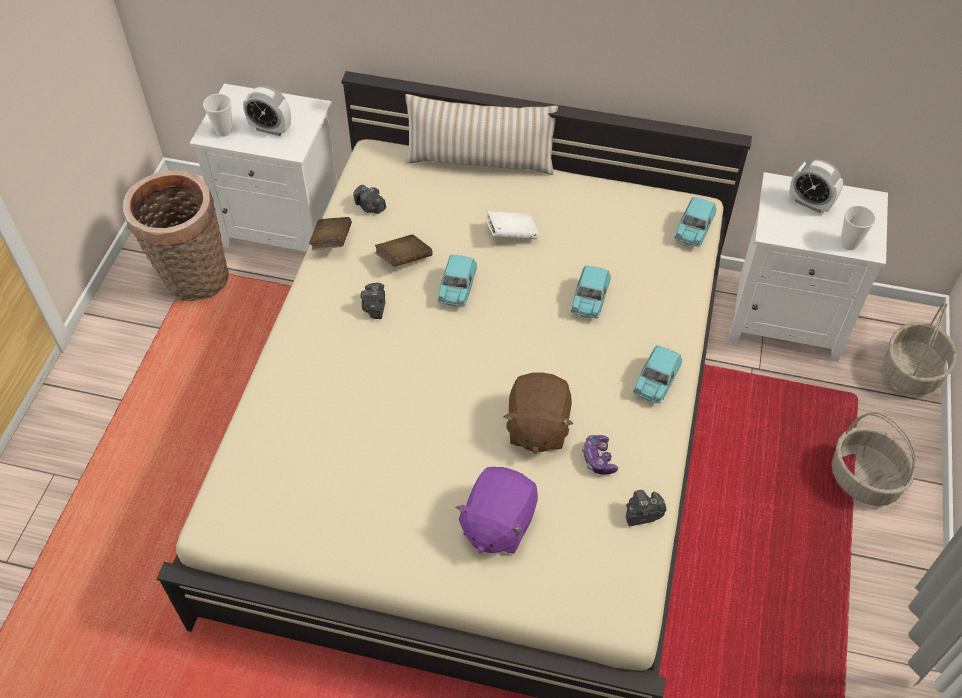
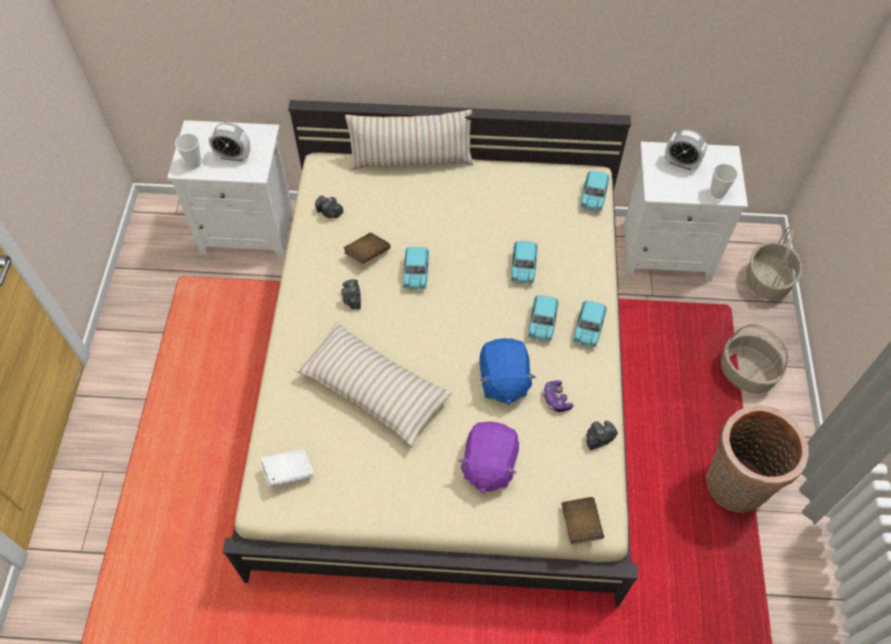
camera: 10 degrees left, 5 degrees up
basket [123,170,229,302] -> basket moved to [706,405,809,513]
brown book [309,217,352,250] -> brown book moved to [561,497,604,545]
white book [486,211,539,239] -> white book moved to [260,449,313,487]
brown plush toy [503,372,573,454] -> blue plush toy [479,338,536,405]
none -> beige pillow [294,322,452,447]
none -> turquoise toy car [528,295,559,341]

